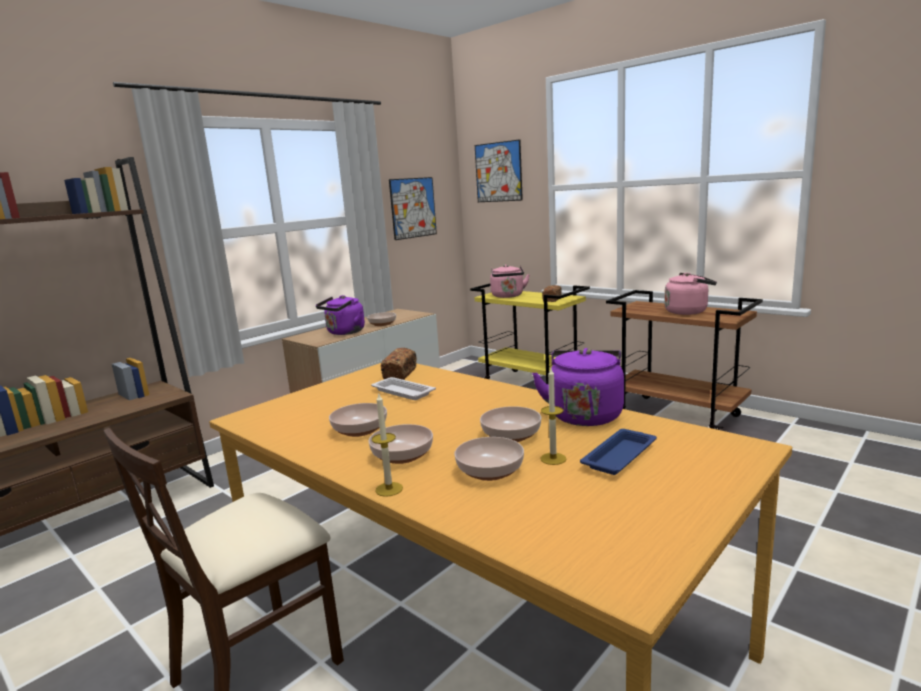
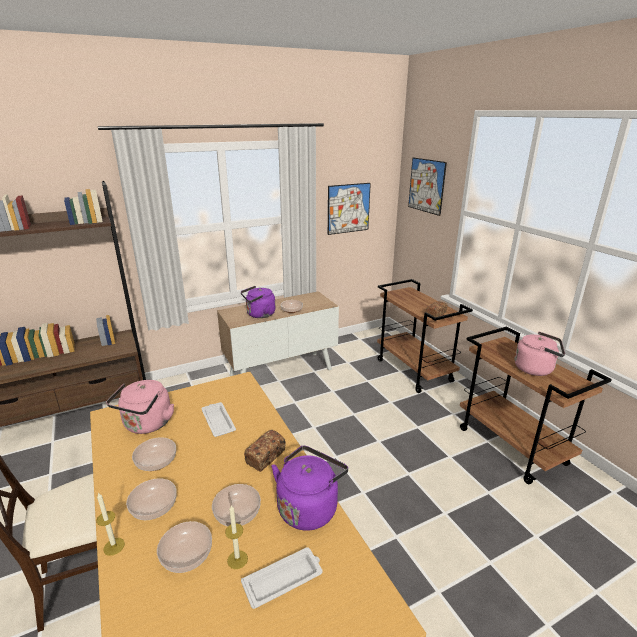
camera: 20 degrees right, 10 degrees up
bread [381,348,417,380] -> bread moved to [244,430,286,472]
yellow cart [470,283,590,384] -> brown cart [377,279,473,393]
pink kettle [490,264,530,298] -> pink kettle moved to [106,380,174,434]
blue tray [580,429,657,475] -> white tray [241,547,323,609]

